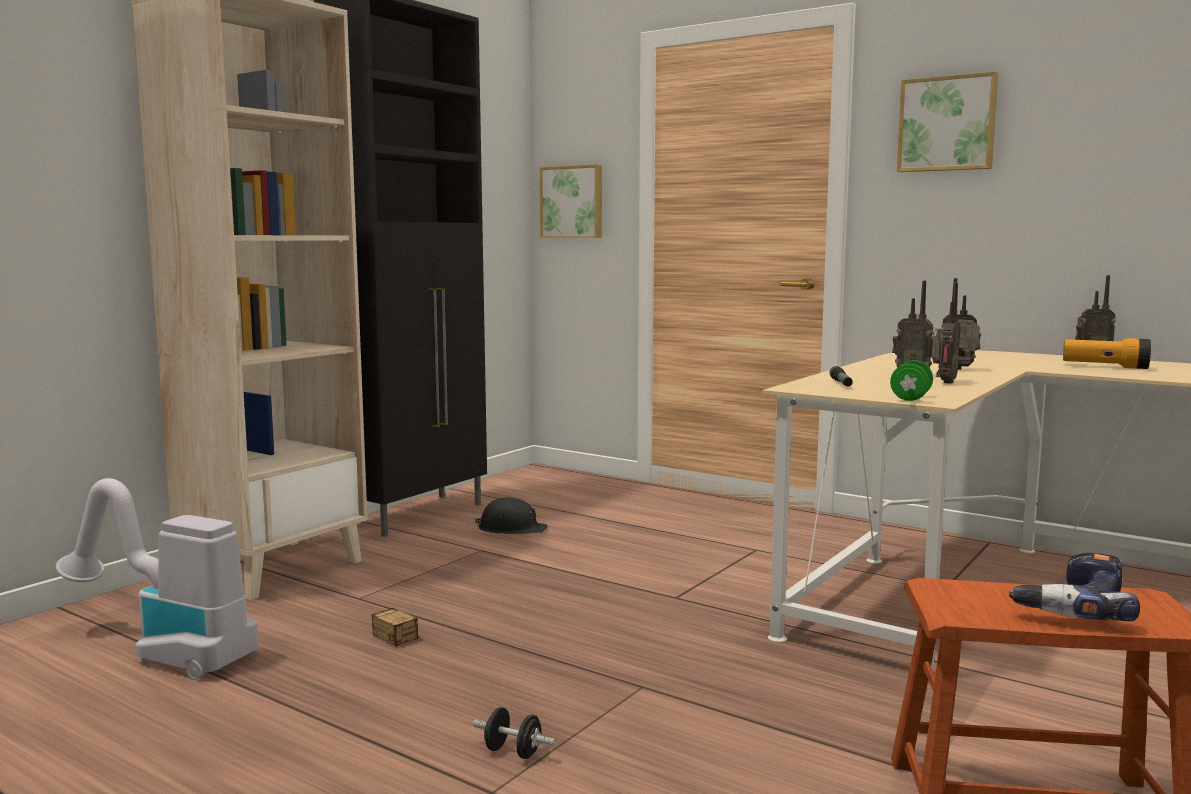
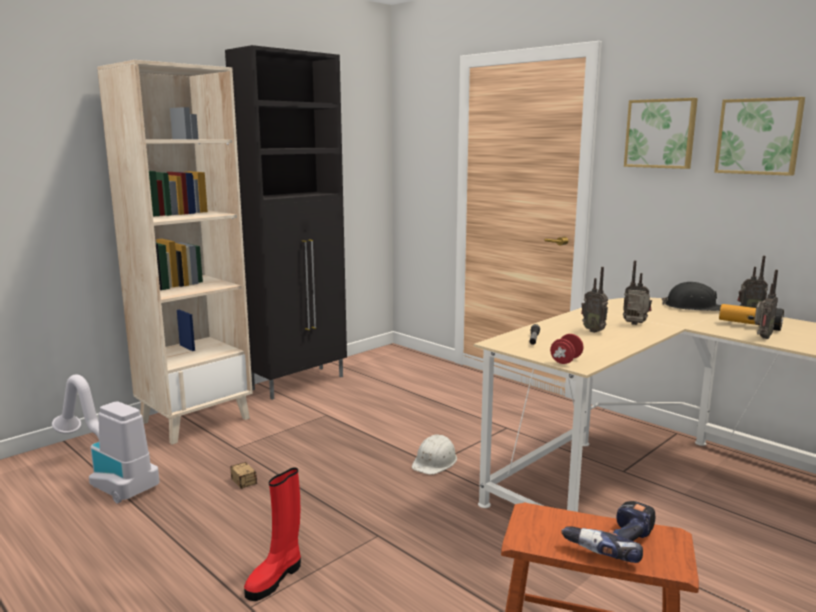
camera: 10 degrees right, 5 degrees up
black dumbbell [473,707,556,759] -> red boot [244,467,301,601]
black hard hat [475,497,548,534] -> black hard hat moved to [662,282,721,311]
picture [540,164,602,238] -> picture moved to [714,97,805,176]
green dumbbell [890,360,933,401] -> red dumbbell [550,334,584,364]
radio [932,282,961,384] -> radio moved to [754,270,778,339]
none -> white hard hat [412,435,457,475]

